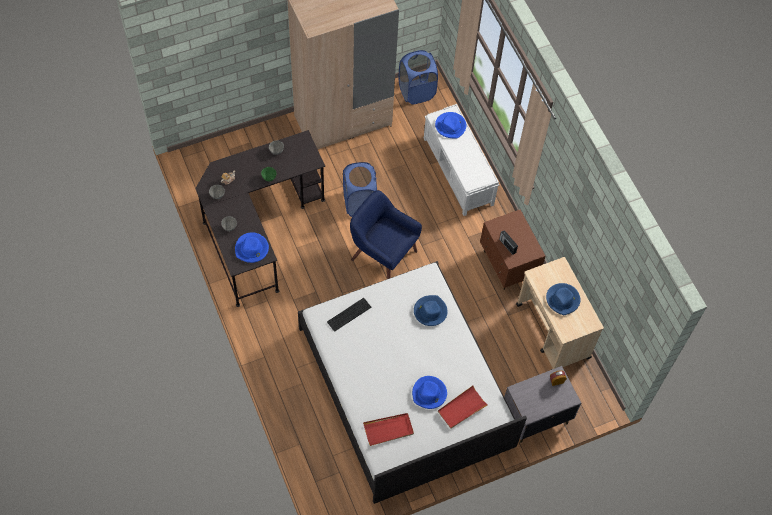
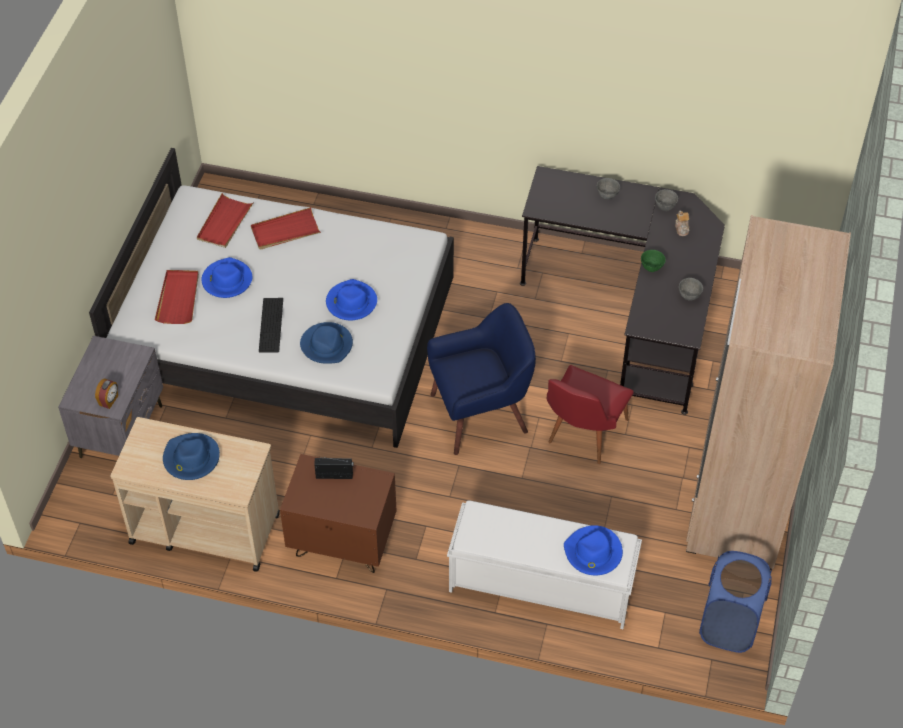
camera: 130 degrees right, 10 degrees down
blue hat [235,232,269,263] -> blue hat moved to [326,279,377,320]
keyboard [327,298,371,332] -> keyboard moved to [259,298,283,352]
blue laundry basket [343,162,377,217] -> red chair [547,365,634,464]
none -> red tray [251,207,321,250]

